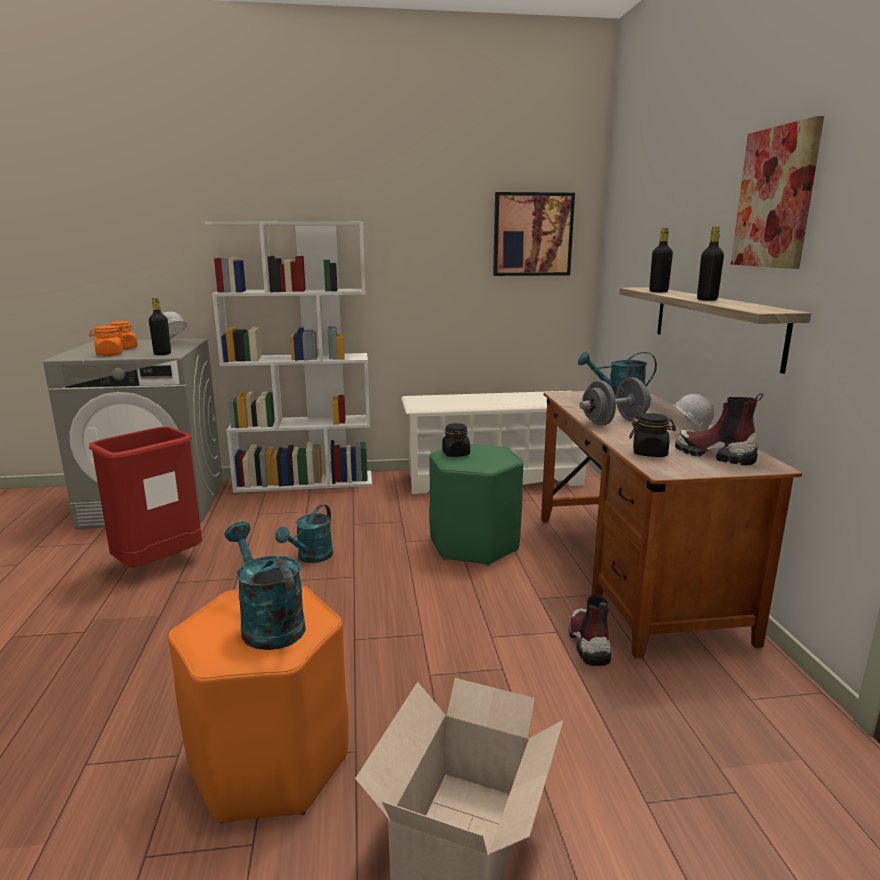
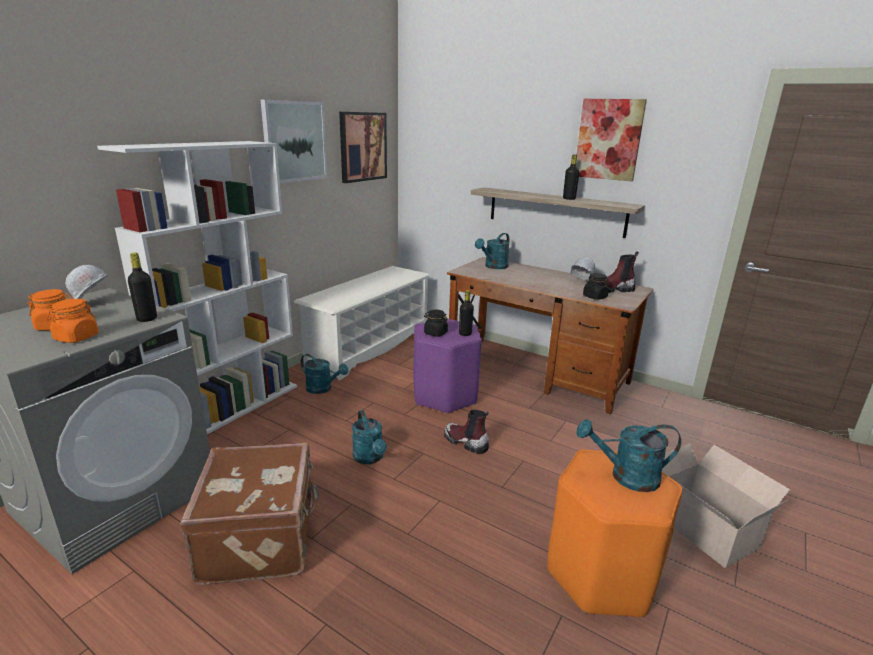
camera: 50 degrees left, 5 degrees up
red trash can [89,426,202,567] -> brown suitcase [180,443,319,585]
green stool [429,444,524,566] -> purple stool [413,319,482,414]
boot [569,595,611,666] -> boot moved to [444,409,489,454]
grey dumbbell [579,378,651,426] -> none
black bottle [649,228,673,292] -> black bottle moved to [459,290,474,336]
none -> picture [261,100,327,183]
none -> turquoise watering can [301,354,348,394]

